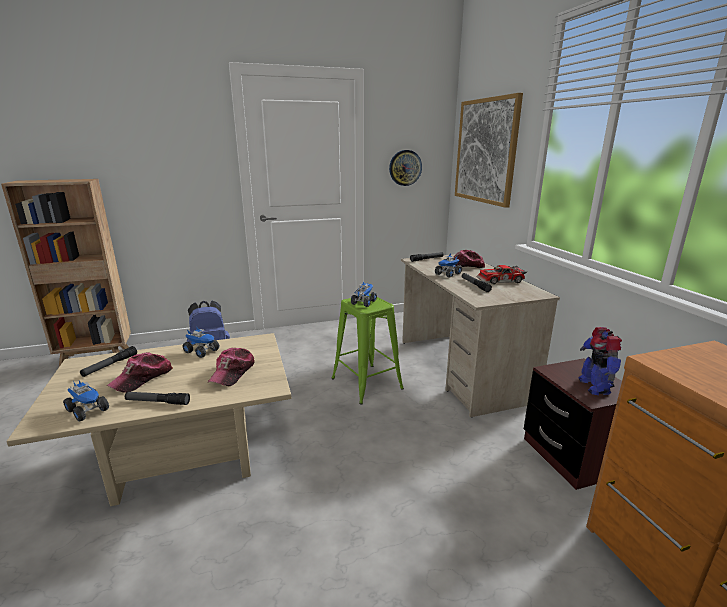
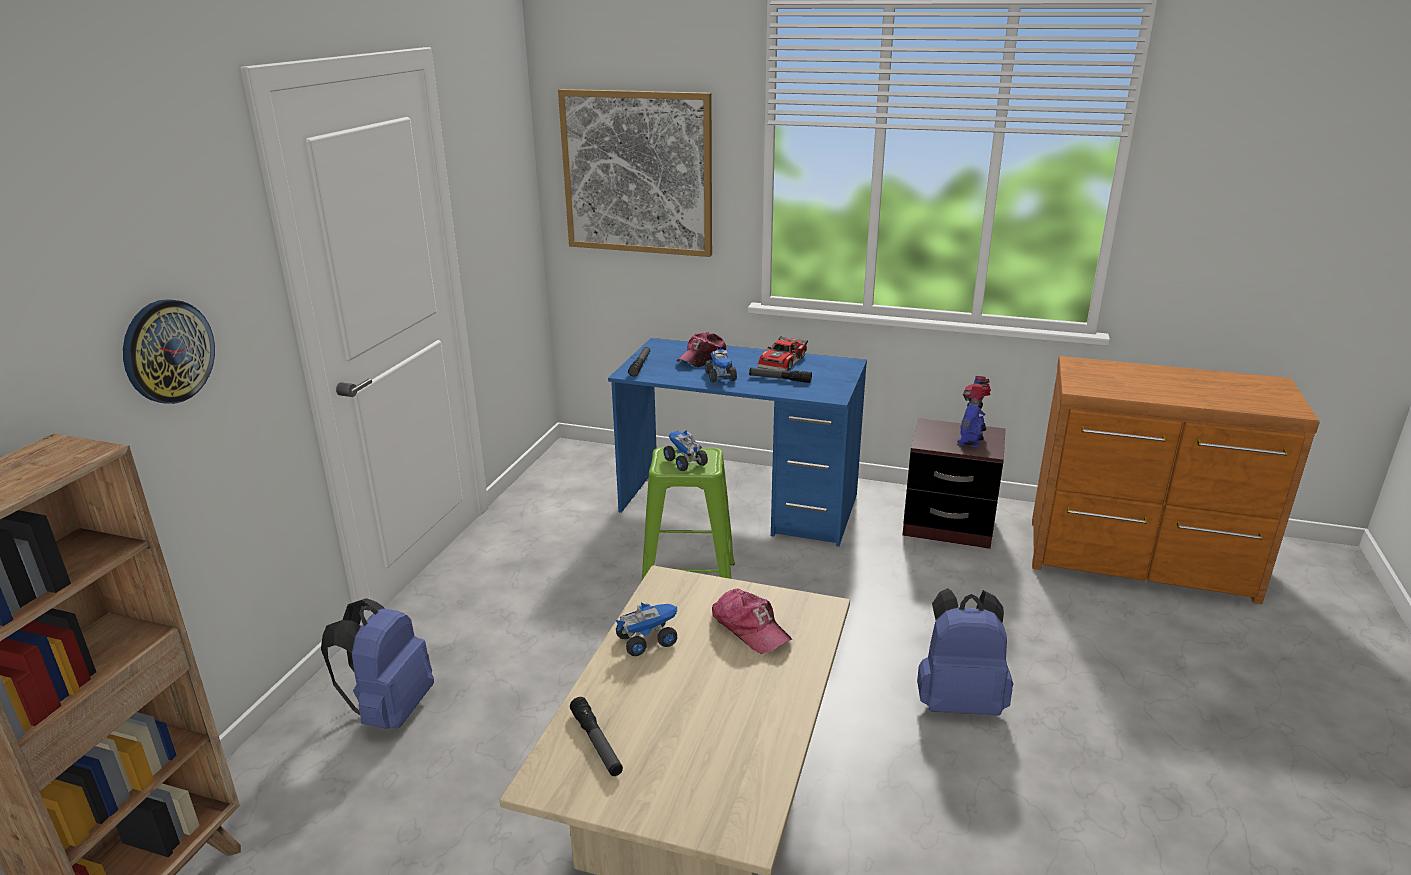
camera: 55 degrees left, 5 degrees up
toy truck [63,381,109,421] -> none
cap [107,353,173,393] -> none
flashlight [125,392,190,405] -> none
wall clock [389,150,422,186] -> wall clock moved to [123,299,215,404]
beige desk [401,254,560,418] -> blue desk [608,338,867,547]
toy robot [578,327,622,395] -> toy robot turned 75 degrees clockwise [957,376,991,447]
none -> blue backpack [917,588,1013,716]

